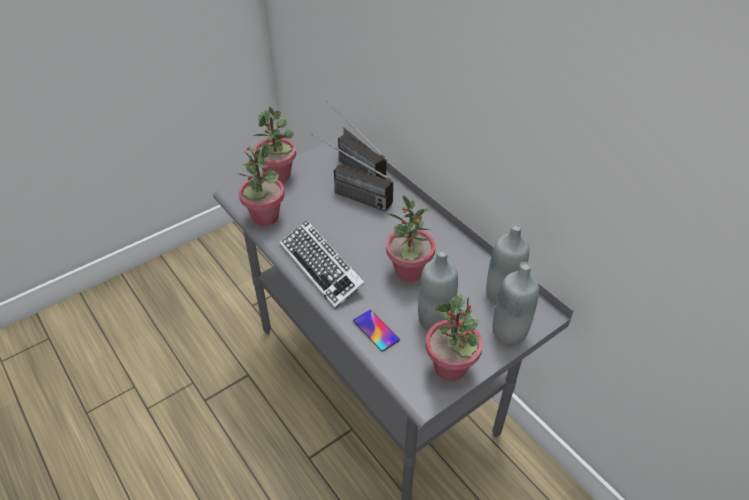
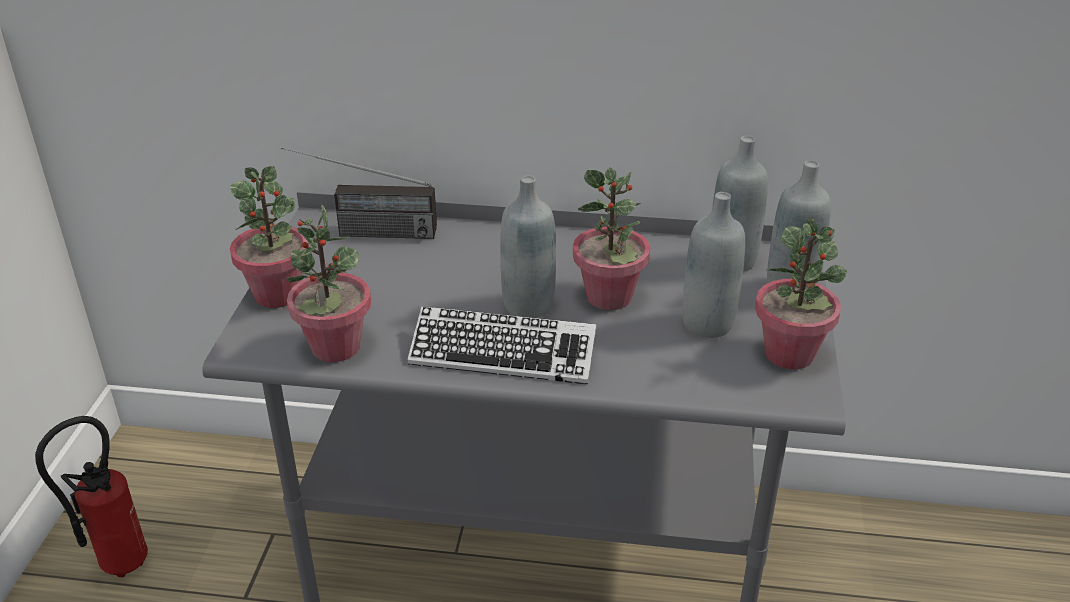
camera: 45 degrees left, 10 degrees down
radio [311,134,393,212] -> none
phone [353,310,400,351] -> none
none -> fire extinguisher [35,416,148,577]
none -> grey bottle [500,175,556,318]

